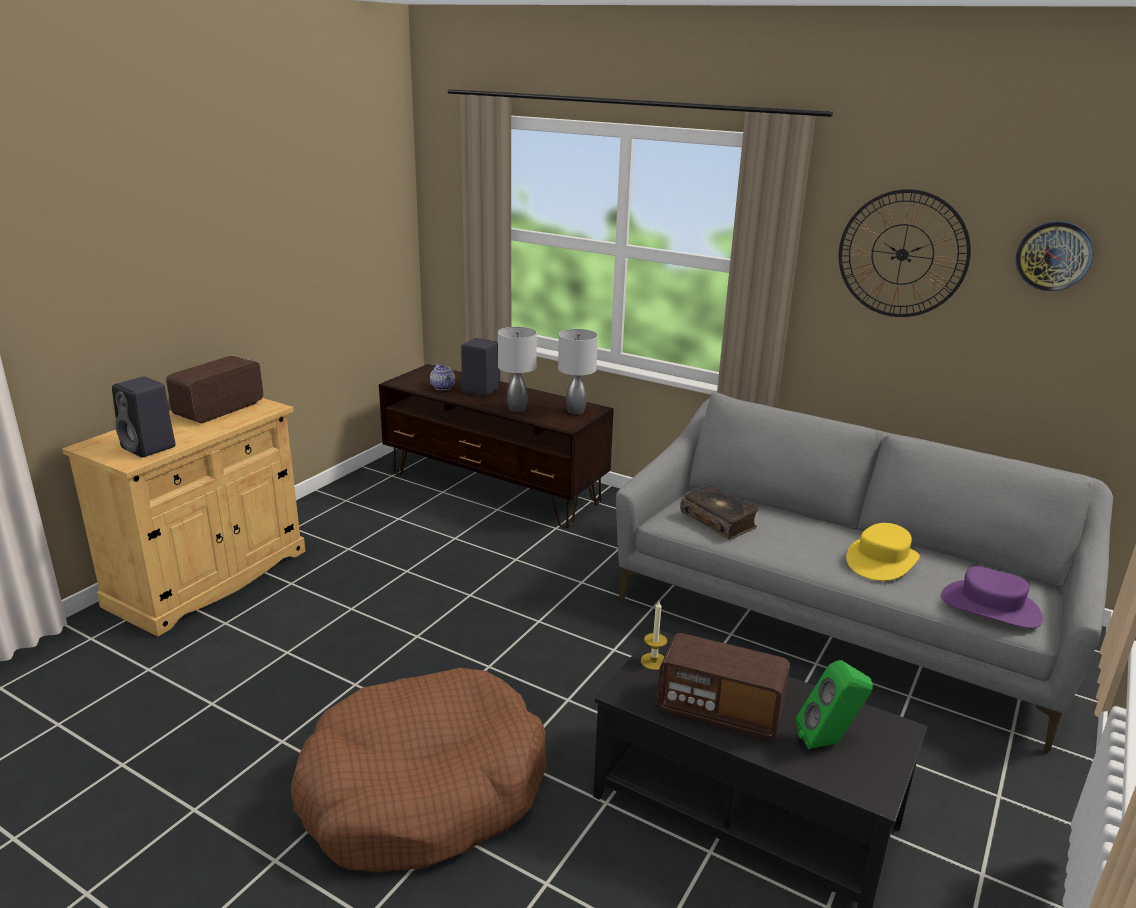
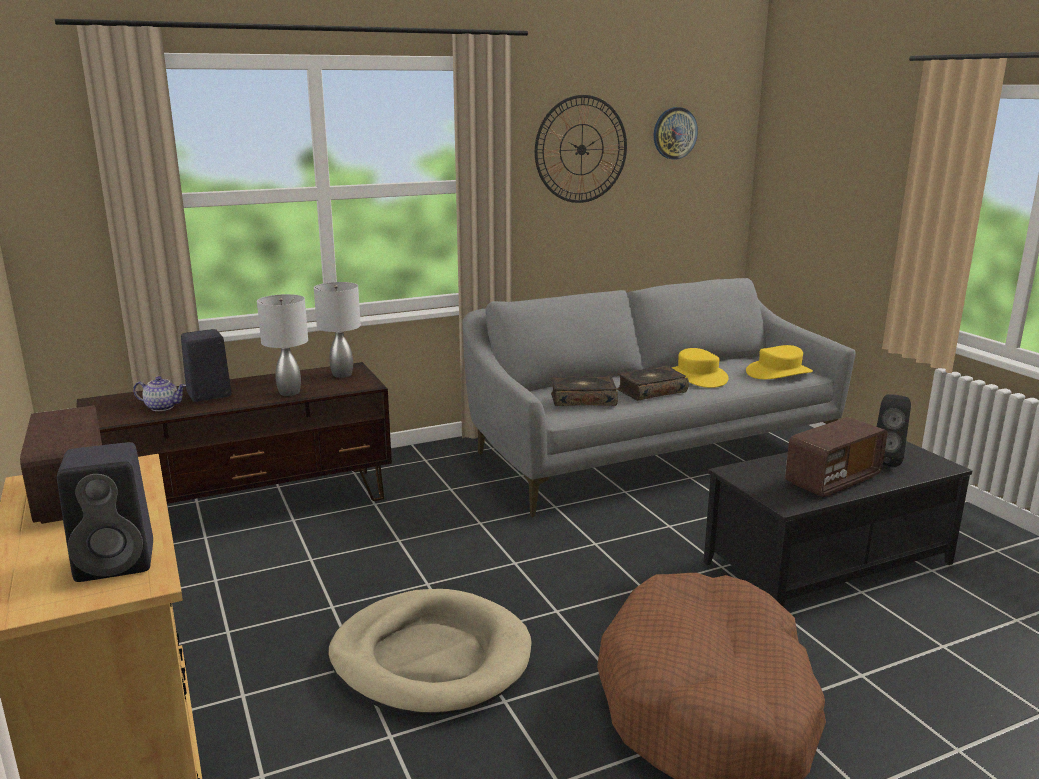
camera: 55 degrees left, 5 degrees down
candle [641,601,667,670] -> none
green speaker [796,660,873,749] -> black speaker [877,394,911,467]
purple hat [941,566,1043,628] -> yellow hat [746,345,813,379]
none -> beige dog bed [329,589,531,716]
none -> book [617,365,689,401]

